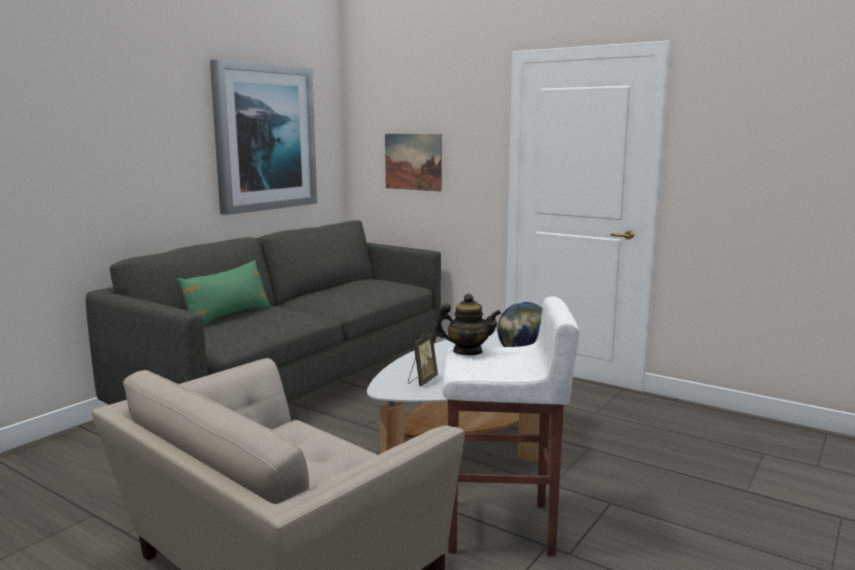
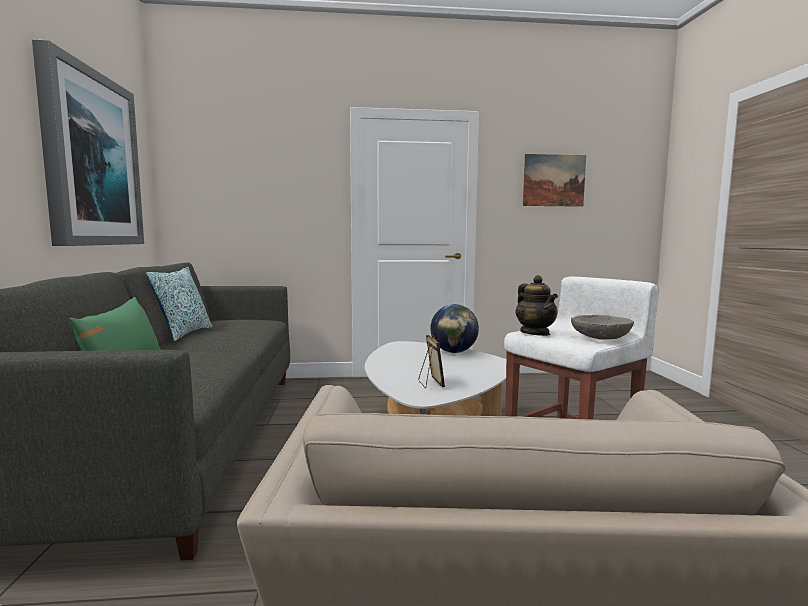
camera: 40 degrees left, 5 degrees down
picture [385,134,442,192] -> picture moved to [523,154,586,207]
teapot [434,294,501,355] -> teapot turned 105 degrees clockwise [516,275,558,336]
none -> pillow [146,267,212,342]
none -> grey bowl [571,315,634,340]

